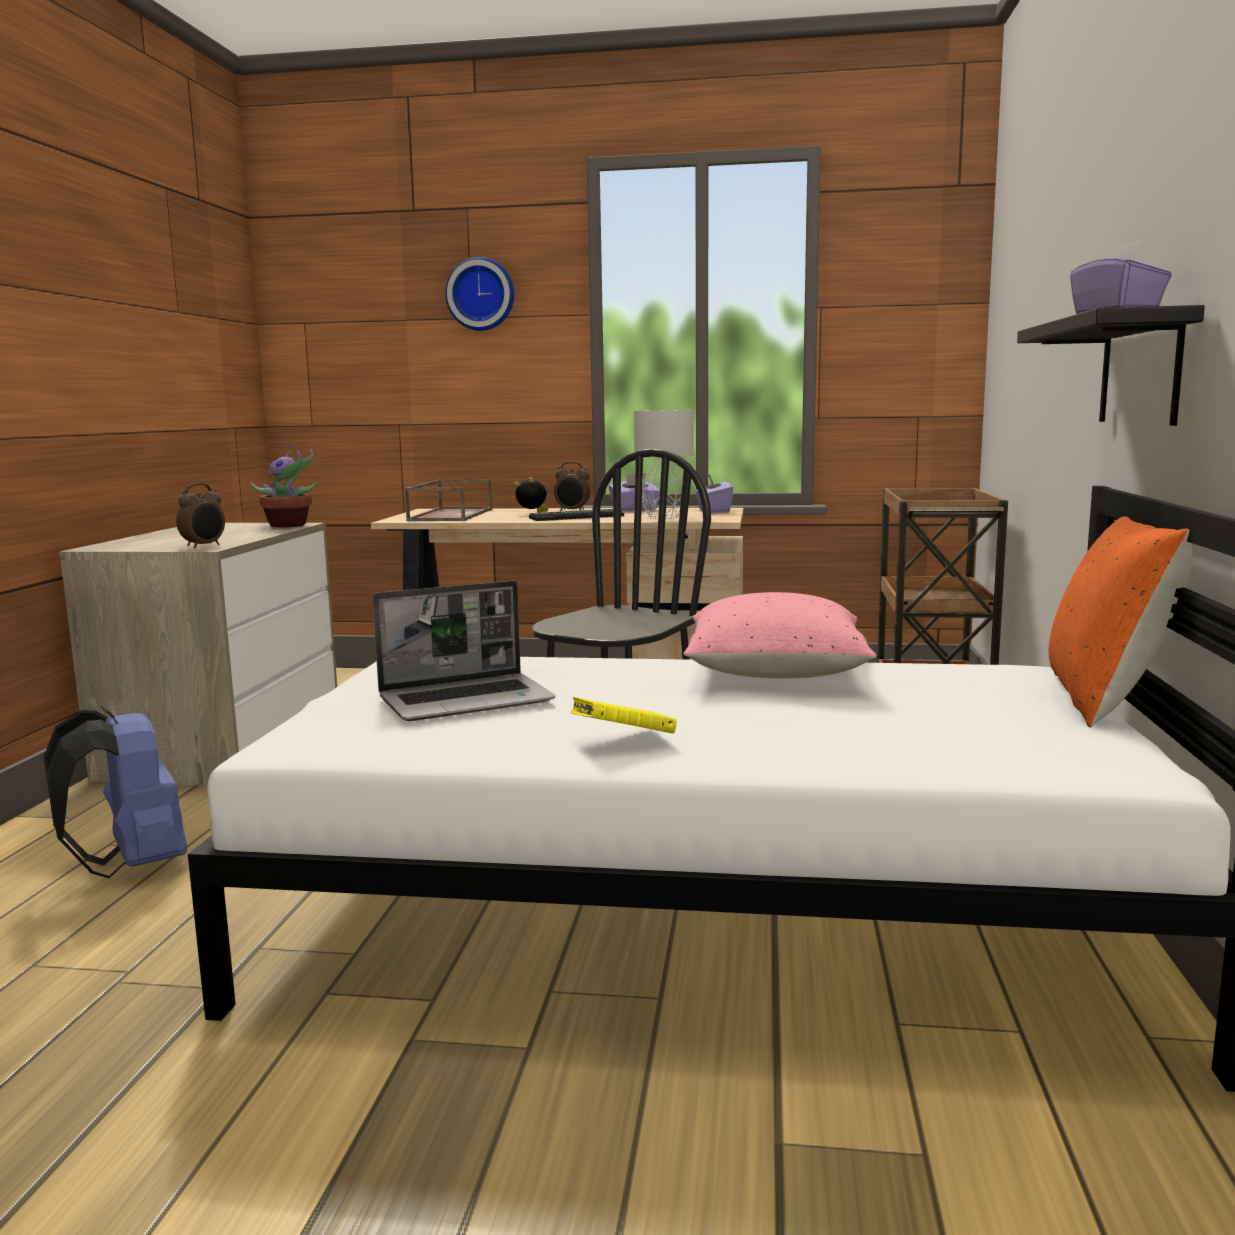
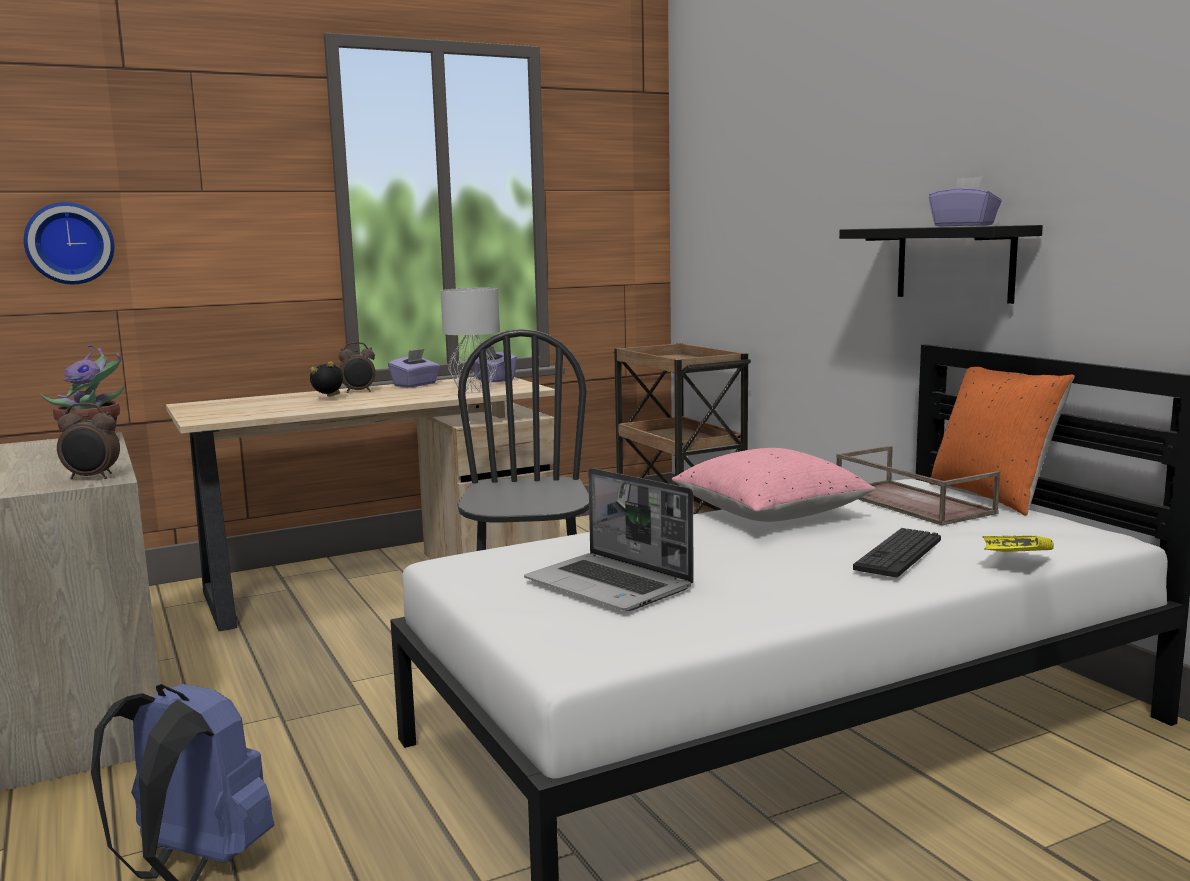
camera: 35 degrees left, 0 degrees up
alarm clock [176,483,225,548] -> alarm clock turned 90 degrees clockwise [57,403,120,480]
laptop [373,580,555,721] -> laptop turned 105 degrees clockwise [524,468,694,611]
brown tray [405,479,493,521] -> brown tray moved to [836,446,1000,526]
wall clock [446,257,514,331] -> wall clock moved to [24,202,114,284]
keyboard [529,509,624,521] -> keyboard moved to [853,528,941,577]
yellow book [571,697,677,733] -> yellow book moved to [983,535,1054,552]

